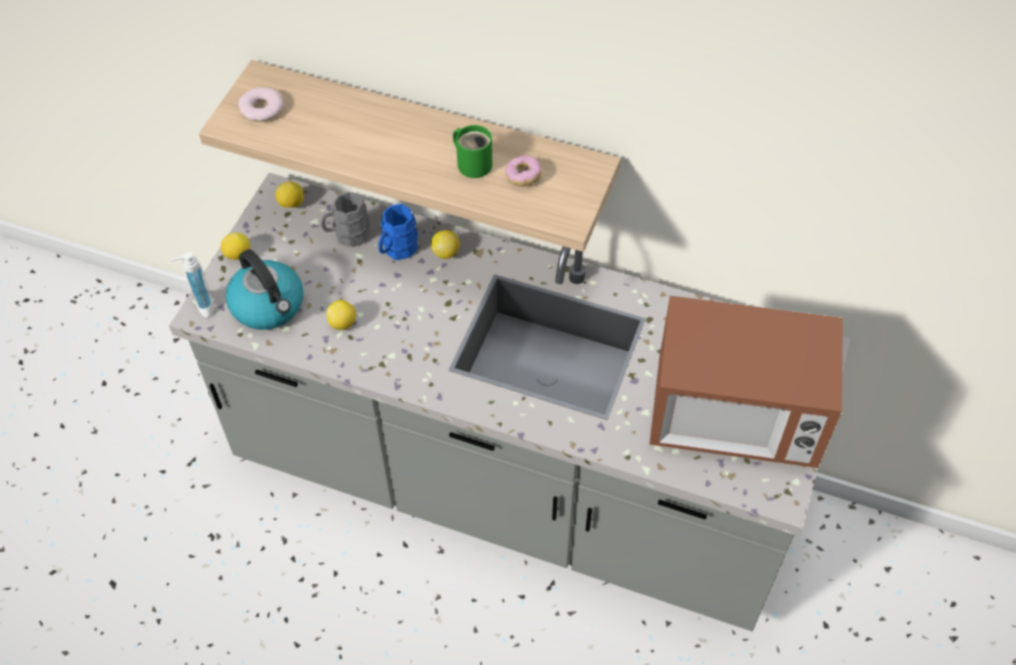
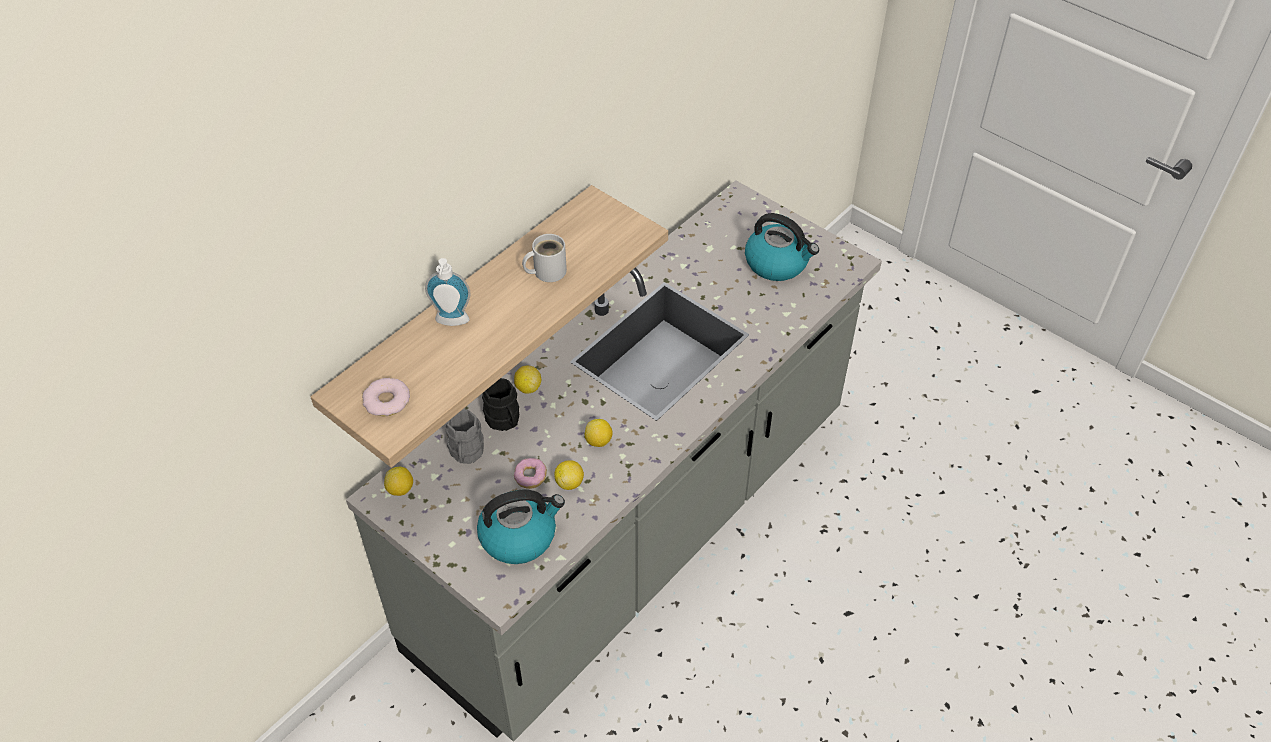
camera: 70 degrees left, 5 degrees down
soap dispenser [171,252,214,317] -> soap dispenser moved to [425,258,471,326]
lemon [221,232,250,260] -> lemon moved to [585,419,613,447]
blue mug [378,204,418,260] -> black mug [482,378,519,431]
green mug [453,125,492,178] -> white mug [522,234,567,282]
donut [506,155,542,187] -> donut moved to [514,458,547,489]
microwave [650,296,843,468] -> kettle [745,213,819,281]

